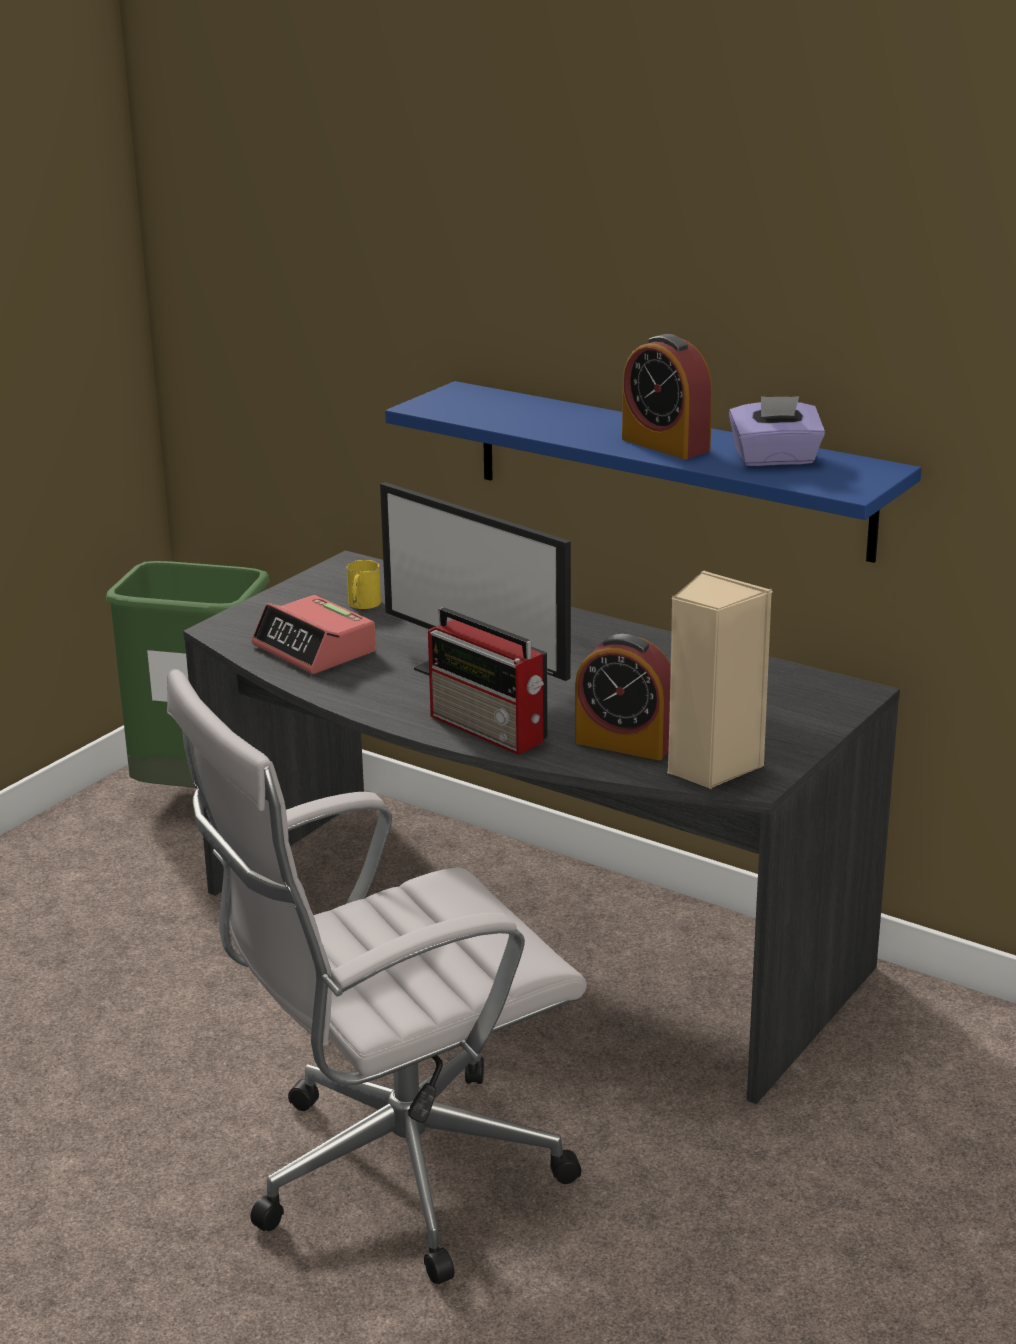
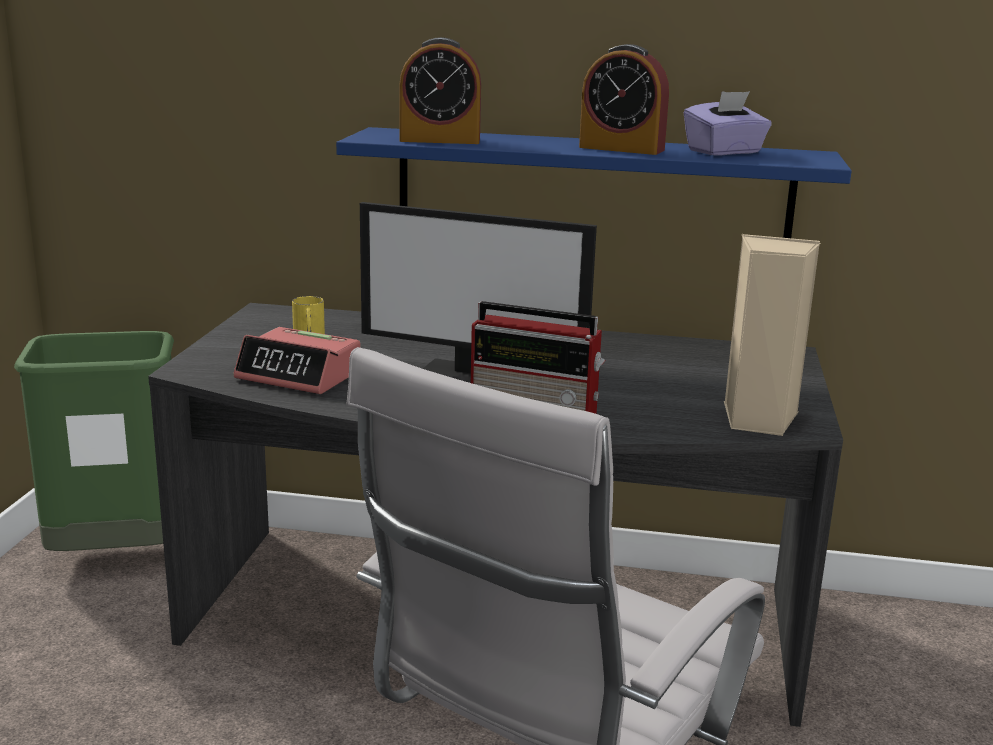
camera: 25 degrees left, 5 degrees down
alarm clock [575,634,671,760] -> alarm clock moved to [399,37,481,144]

